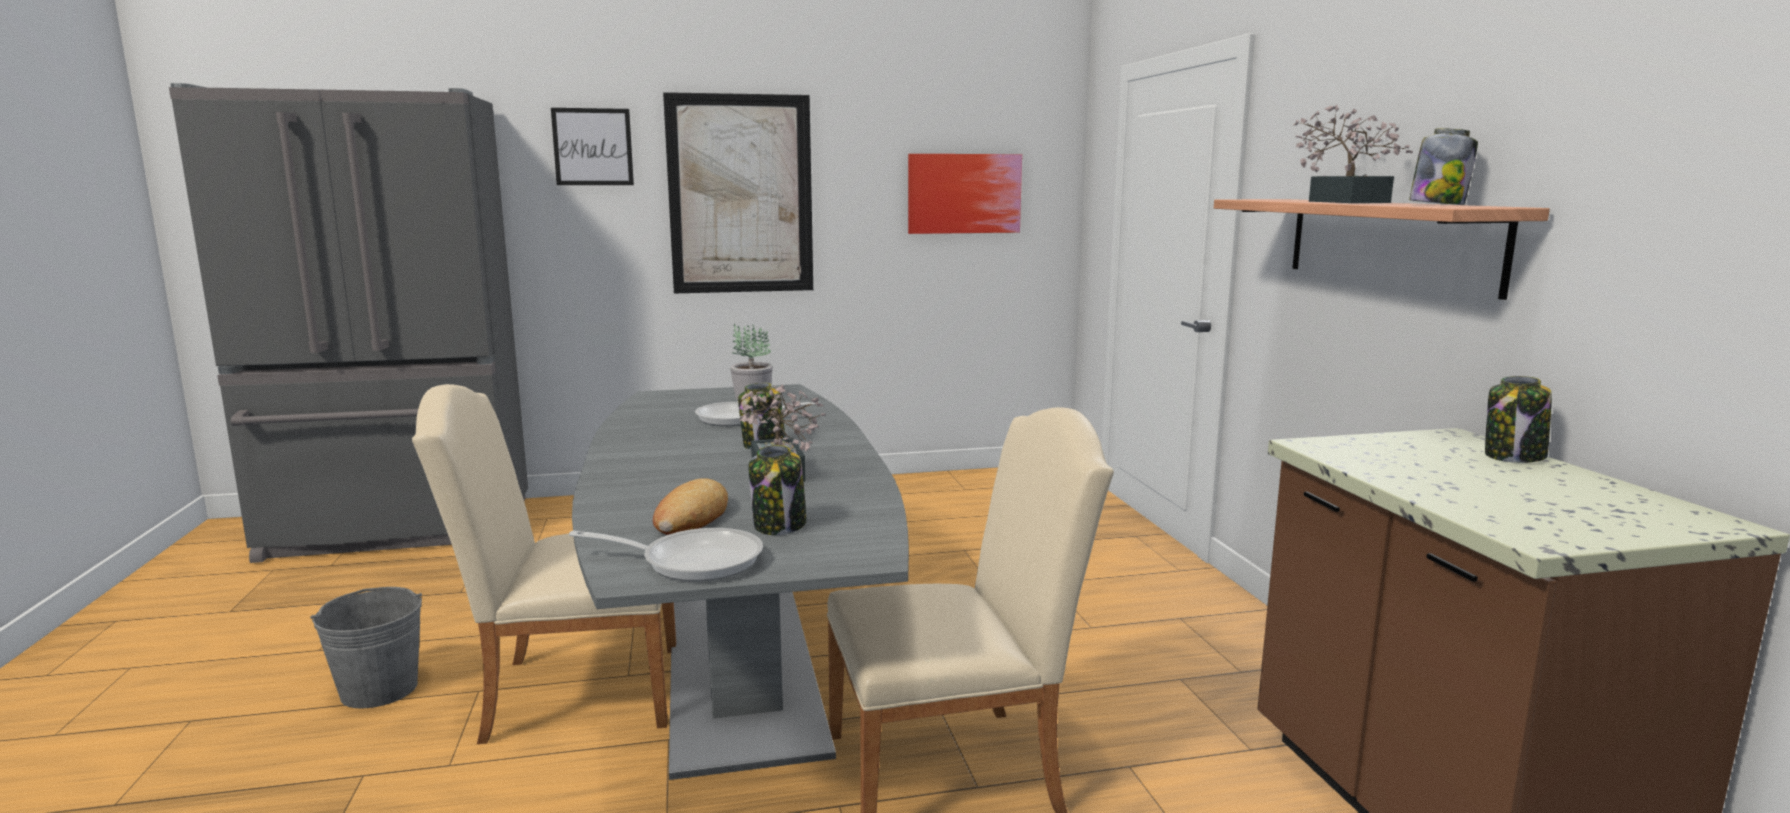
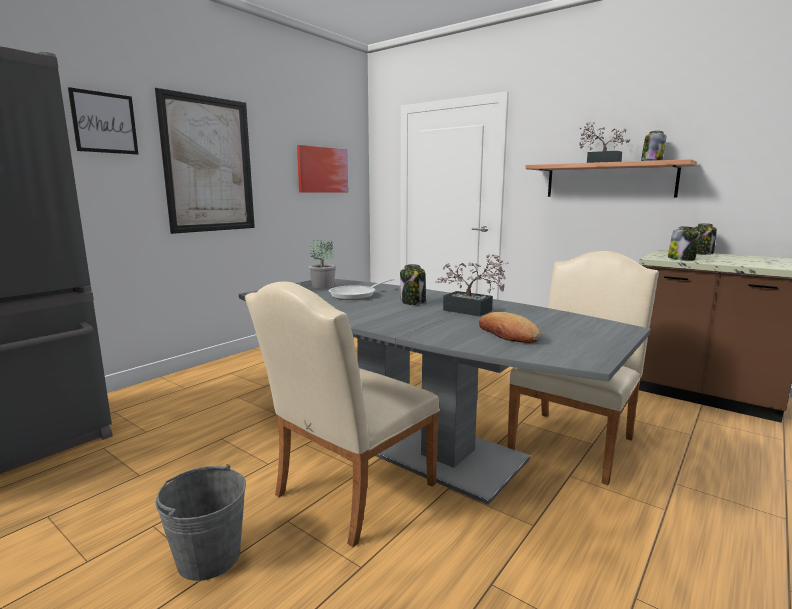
camera: 40 degrees left, 0 degrees up
frying pan [569,528,763,581] -> none
jar [748,445,806,535] -> jar moved to [668,226,700,261]

